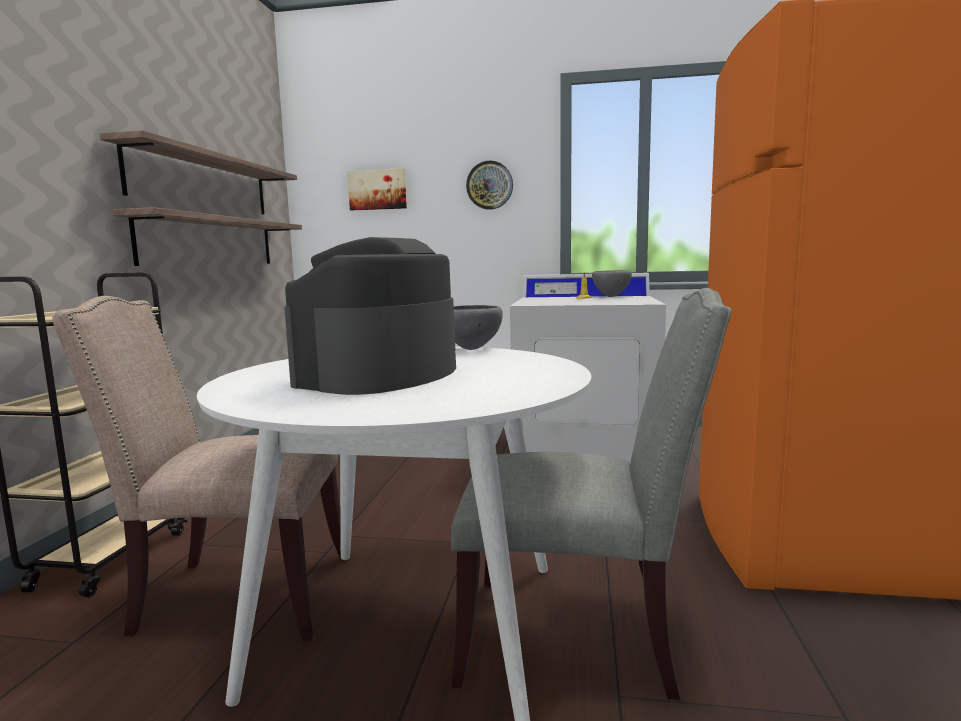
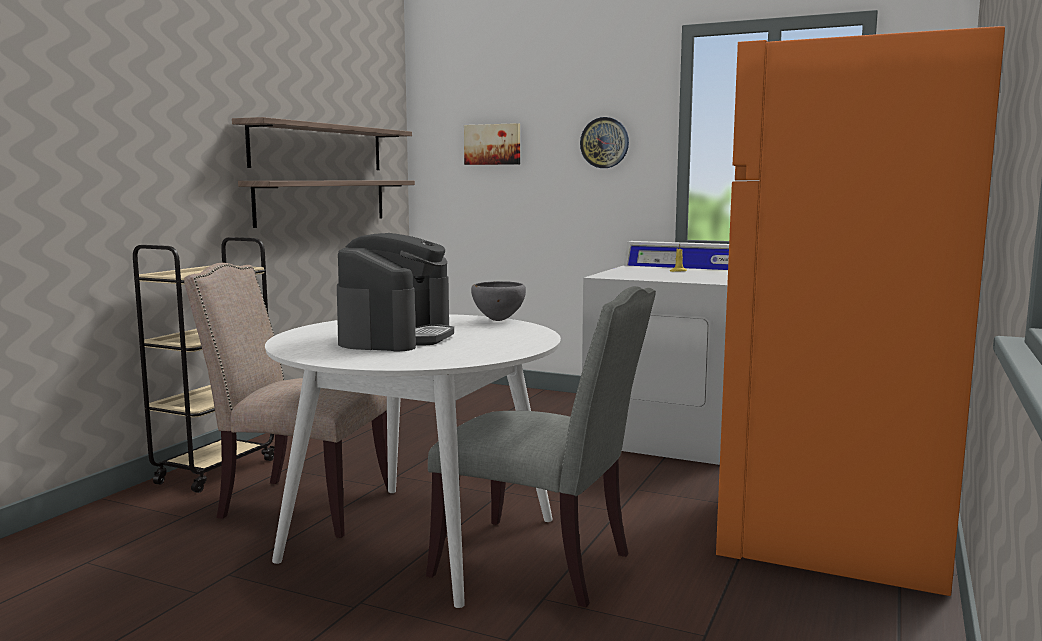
camera: 15 degrees right, 0 degrees up
coffee machine [284,237,456,395] -> coffee machine turned 150 degrees clockwise [337,233,454,351]
grey bowl [592,270,632,297] -> none

